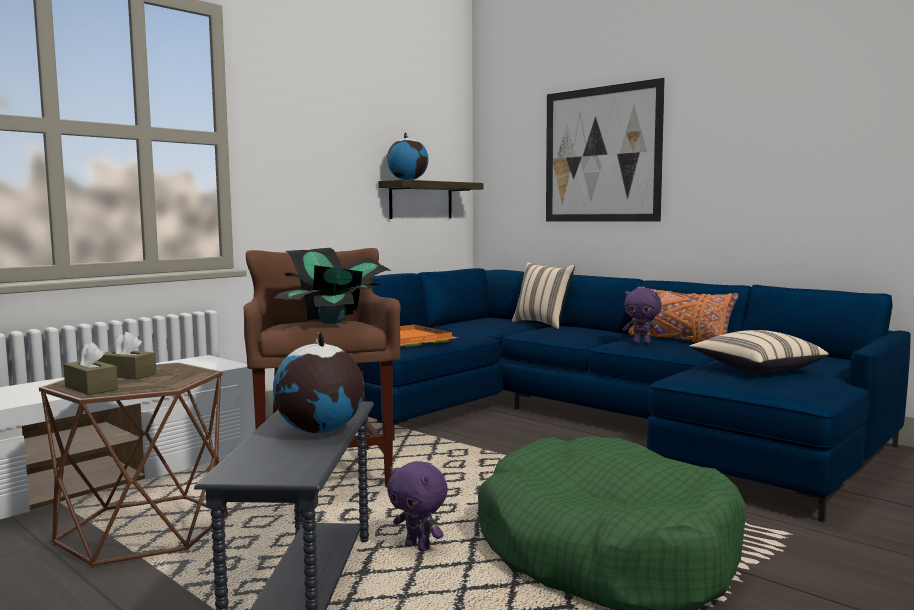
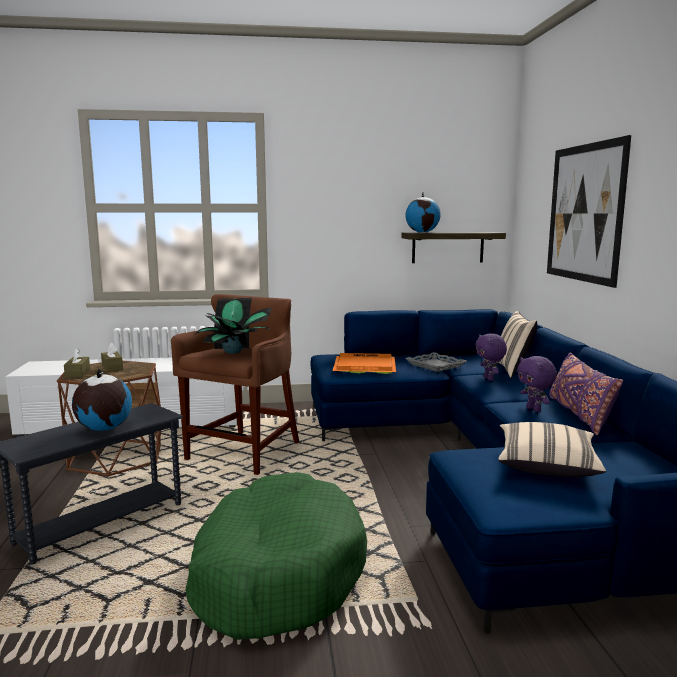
camera: 40 degrees right, 5 degrees up
purple plush toy [387,461,448,551] -> purple plush toy moved to [475,333,507,381]
orange pillow [628,287,738,342] -> purple pillow [549,353,623,435]
none -> grey tray [405,352,467,372]

